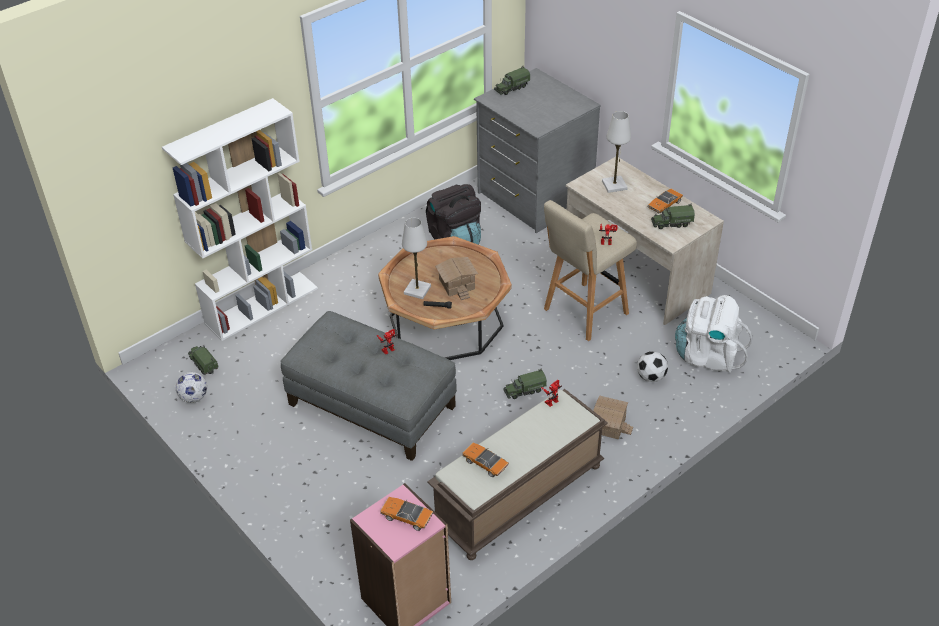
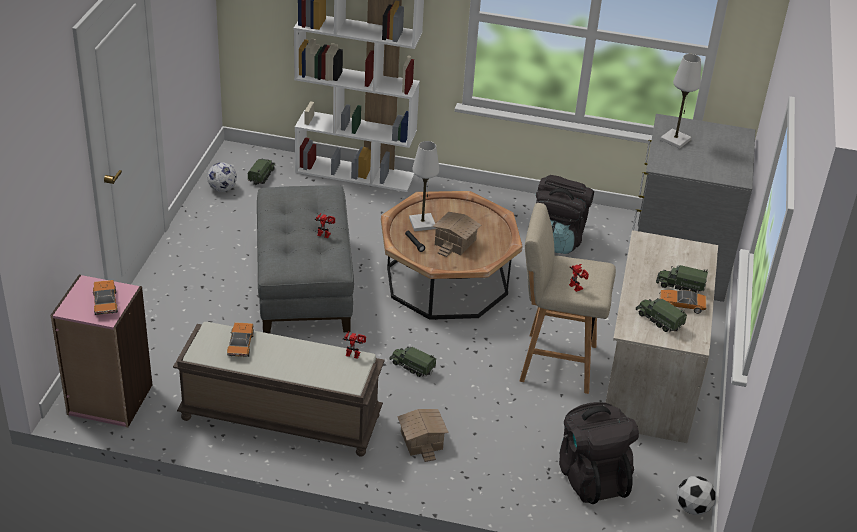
camera: 50 degrees right, 5 degrees down
toy truck [494,66,530,95] -> toy truck moved to [656,265,708,293]
white table lamp [602,111,631,193] -> white table lamp moved to [660,54,701,149]
football [637,351,668,382] -> football moved to [677,476,716,515]
white backpack [675,295,752,372] -> black backpack [559,402,639,504]

